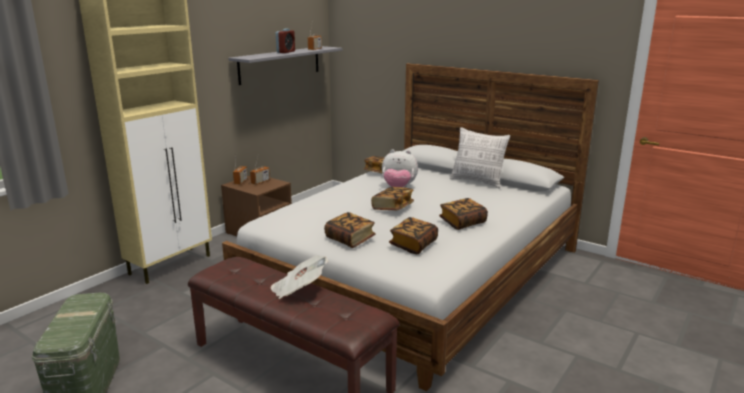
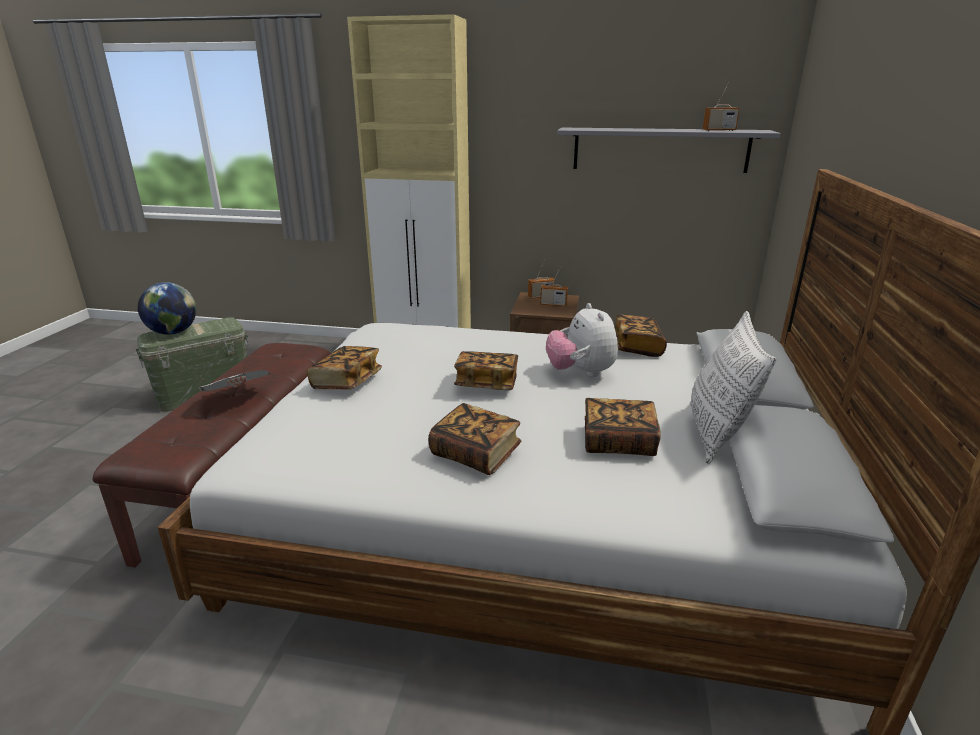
camera: 65 degrees right, 5 degrees up
alarm clock [276,29,295,53] -> none
book [389,217,438,254] -> book moved to [585,398,661,456]
none -> globe [138,282,197,335]

